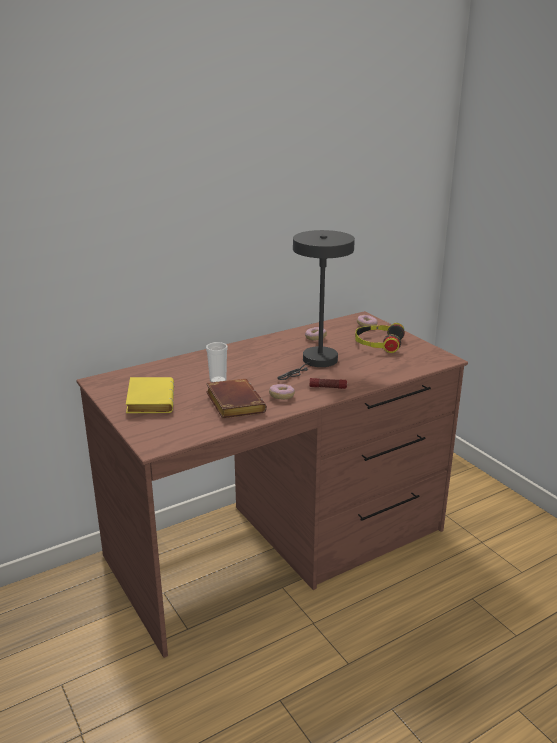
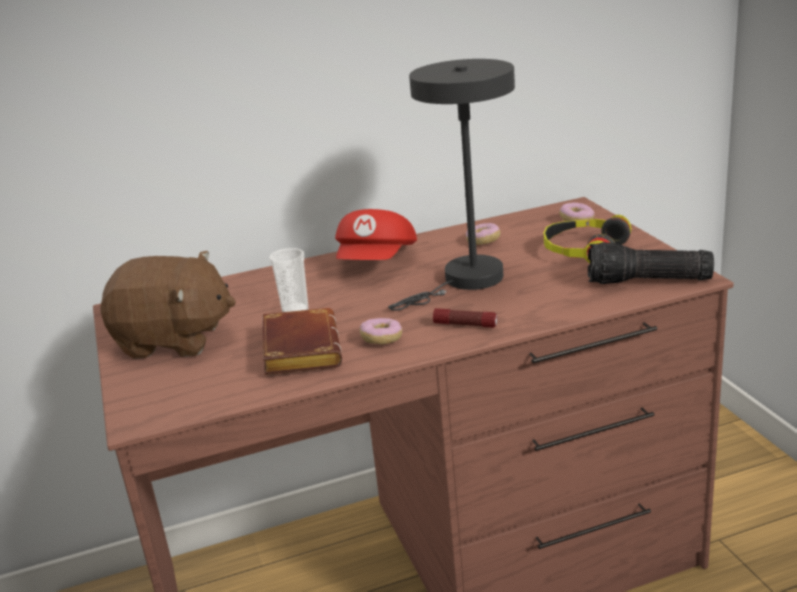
camera: 15 degrees right, 0 degrees up
yellow book [126,377,174,413] -> brown plush toy [100,251,236,359]
none -> red cap [335,209,417,260]
none -> flashlight [588,242,714,284]

